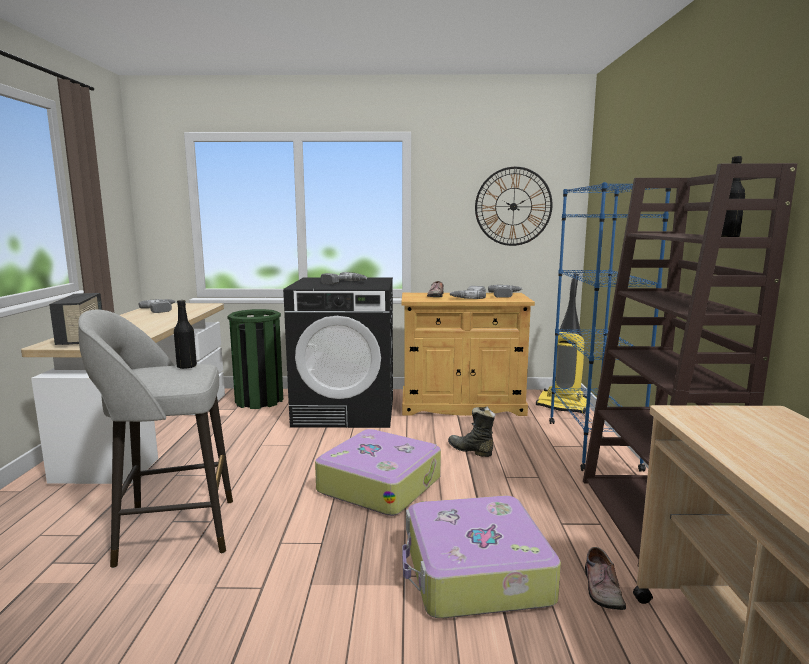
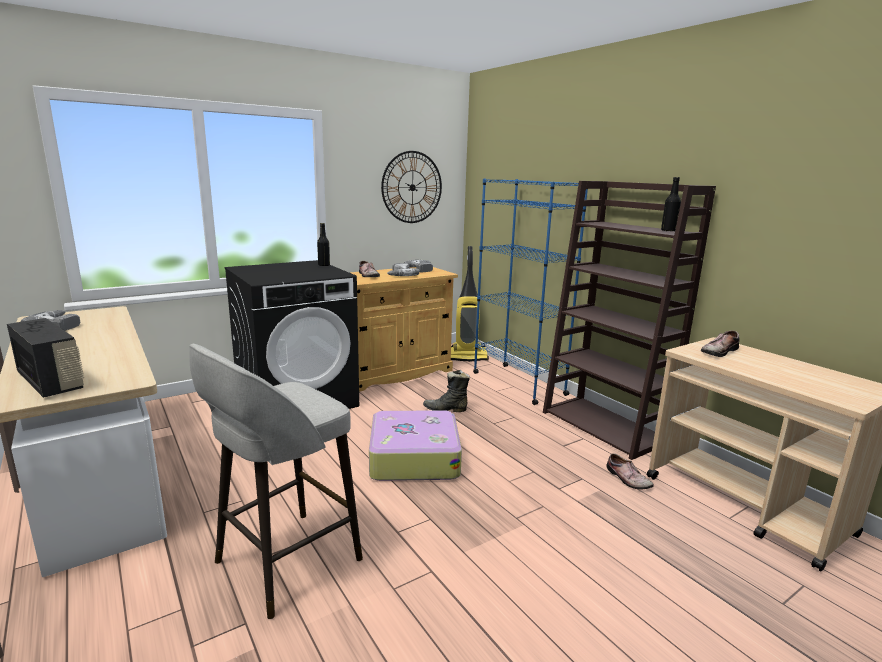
camera: 35 degrees left, 5 degrees up
black bottle [174,300,197,369] -> black bottle moved to [317,223,330,266]
green trash can [227,309,283,409] -> none
power drill [321,272,367,285] -> none
suitcase [402,496,561,618] -> none
none -> shoe [701,330,740,357]

